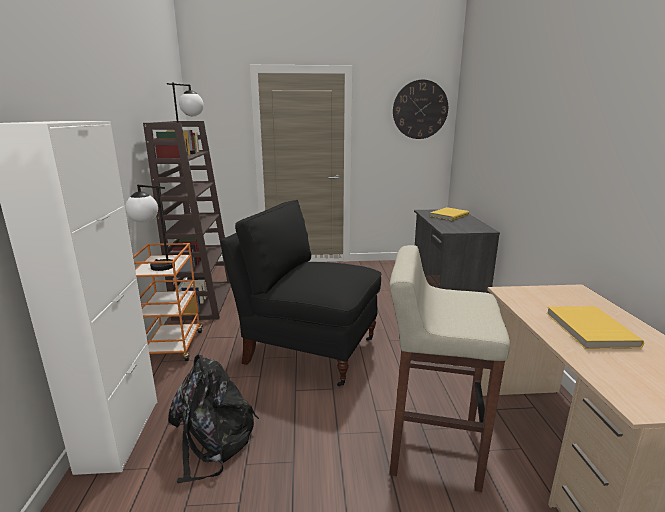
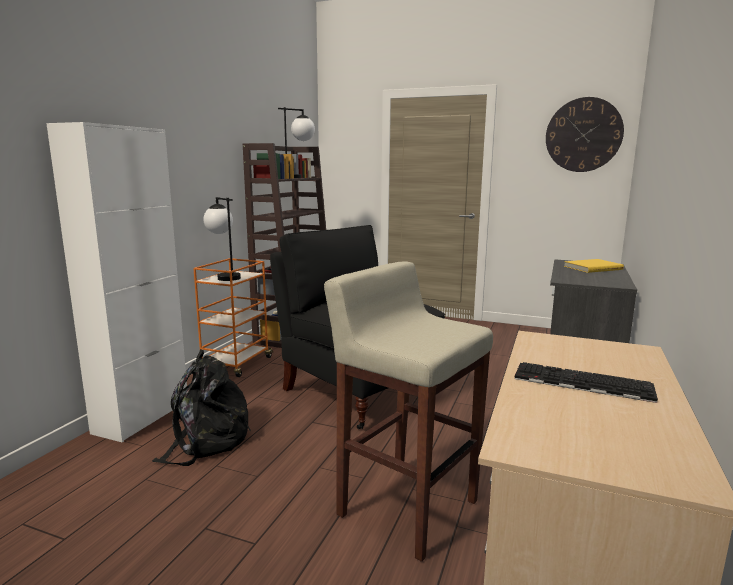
camera: 25 degrees right, 5 degrees down
yellow book [547,306,644,349] -> keyboard [514,362,658,403]

